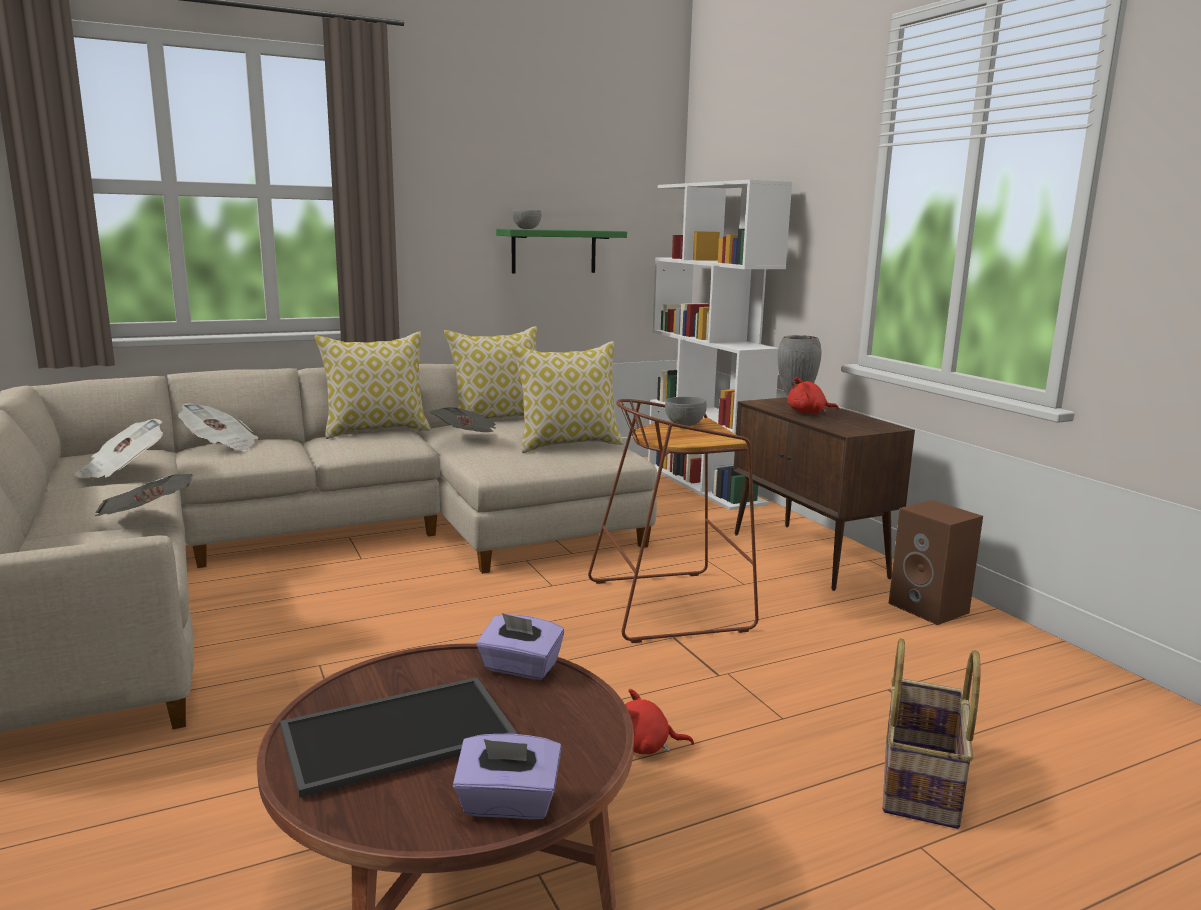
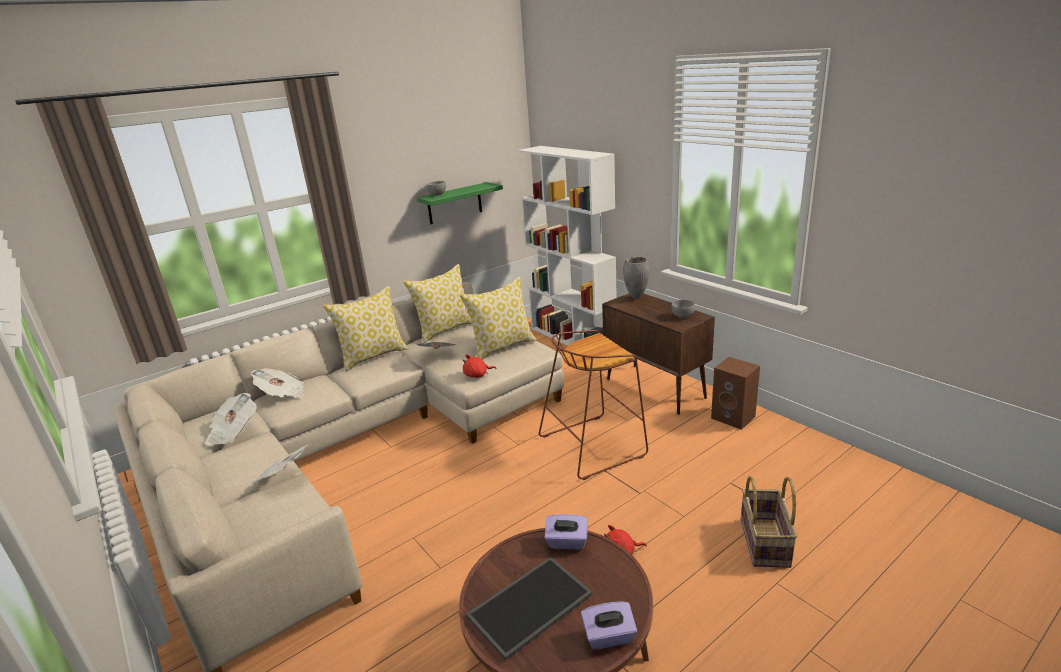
camera: 10 degrees left, 10 degrees up
grey bowl [665,397,707,426] -> grey bowl moved to [671,300,695,318]
red plush toy [787,377,839,414] -> red plush toy moved to [463,354,496,378]

